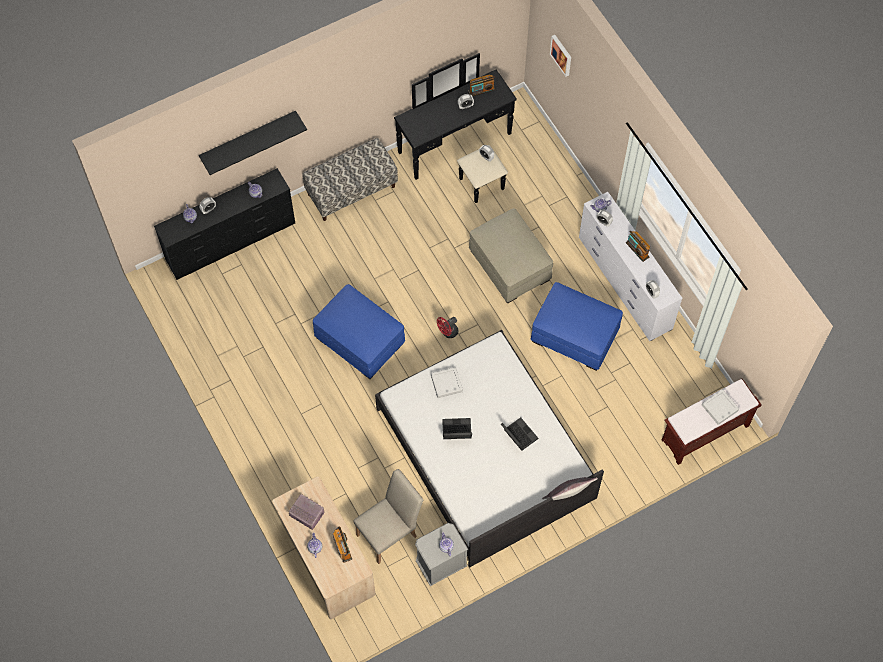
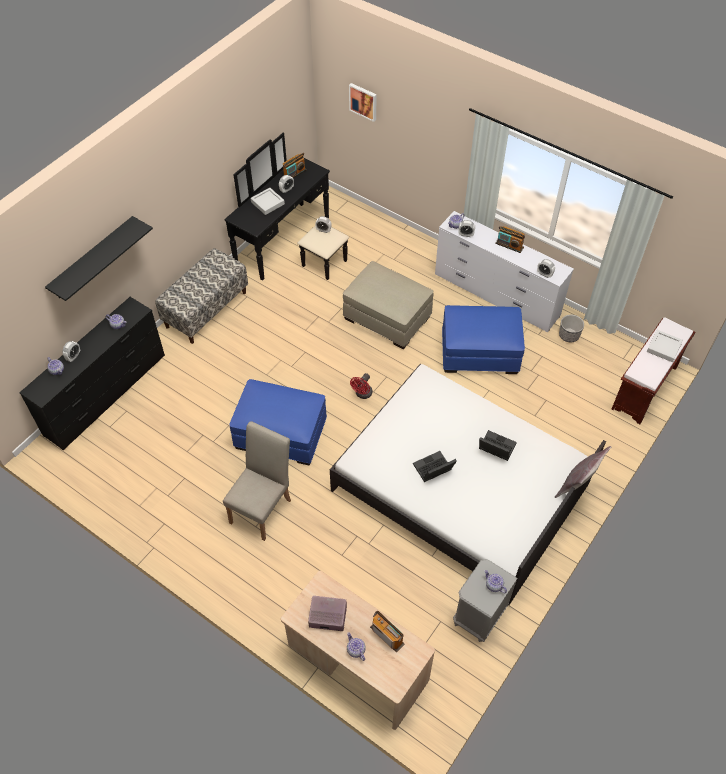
camera: 25 degrees left, 10 degrees down
beige chair [353,469,423,564] -> beige chair moved to [223,421,291,541]
grey tray [431,367,463,398] -> grey tray moved to [251,188,285,215]
none -> planter [559,315,584,342]

